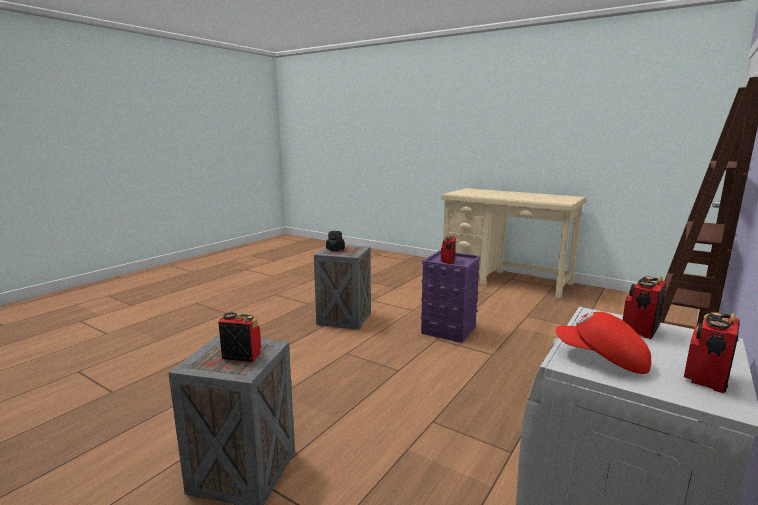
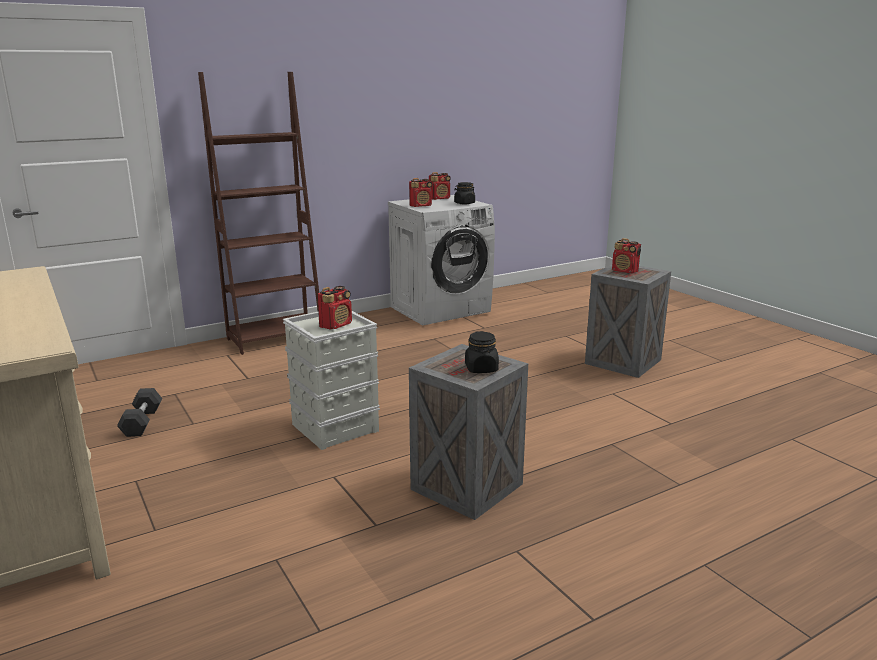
camera: 155 degrees left, 5 degrees up
purple storage box [421,251,481,343] -> grey storage box [283,311,380,450]
red cap [556,312,651,374] -> black jar [454,182,475,205]
none -> black dumbbell [117,388,162,437]

